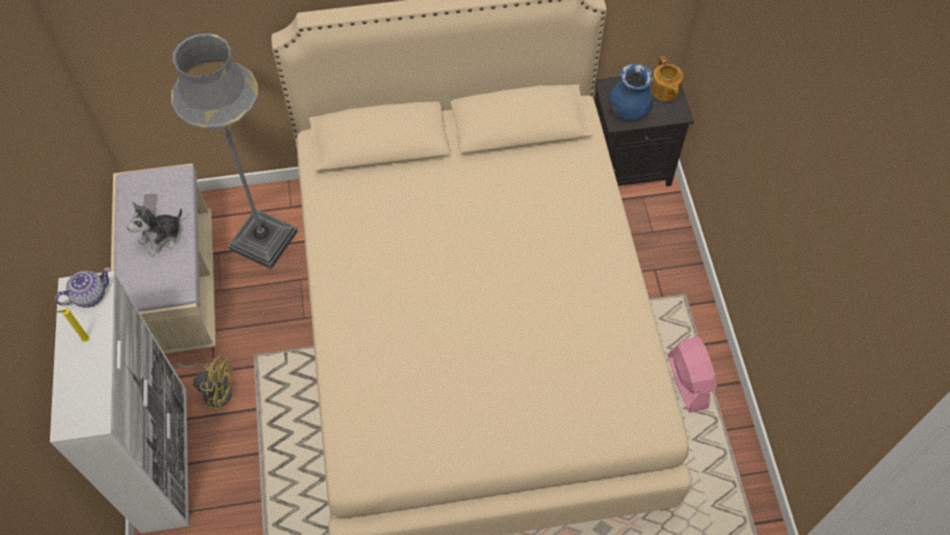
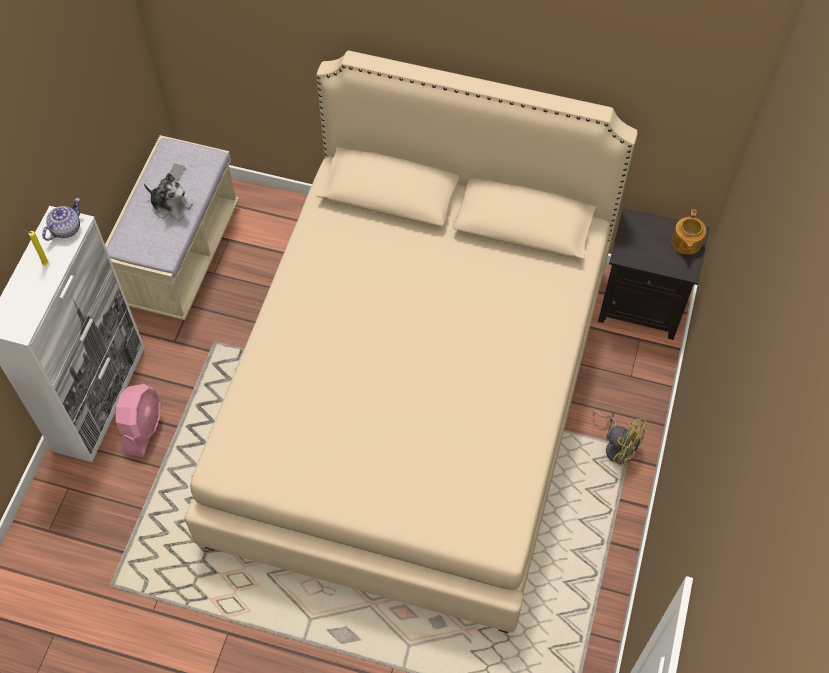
camera: 25 degrees right, 0 degrees up
teapot [55,267,110,308] -> teapot turned 45 degrees counterclockwise [42,198,80,241]
plush toy [127,202,182,257] -> plush toy turned 135 degrees counterclockwise [144,173,193,222]
grey floor lamp [171,32,298,269] -> none
yellow fan [177,355,233,410] -> yellow fan moved to [592,408,647,468]
blue vase [609,63,653,120] -> none
pink fan [667,336,717,413] -> pink fan moved to [115,384,162,457]

